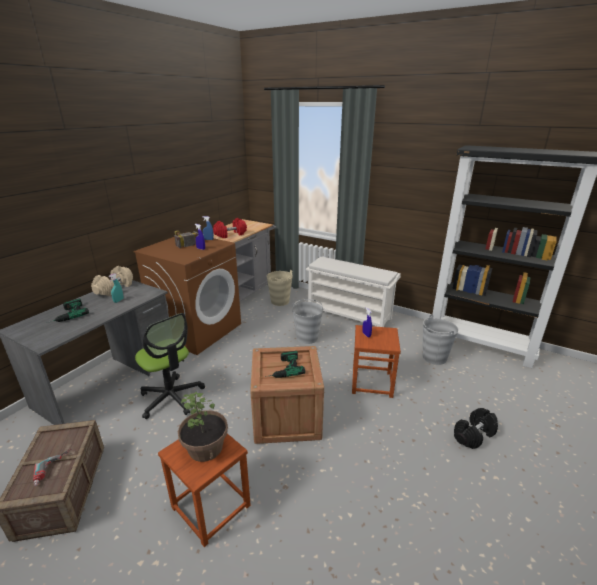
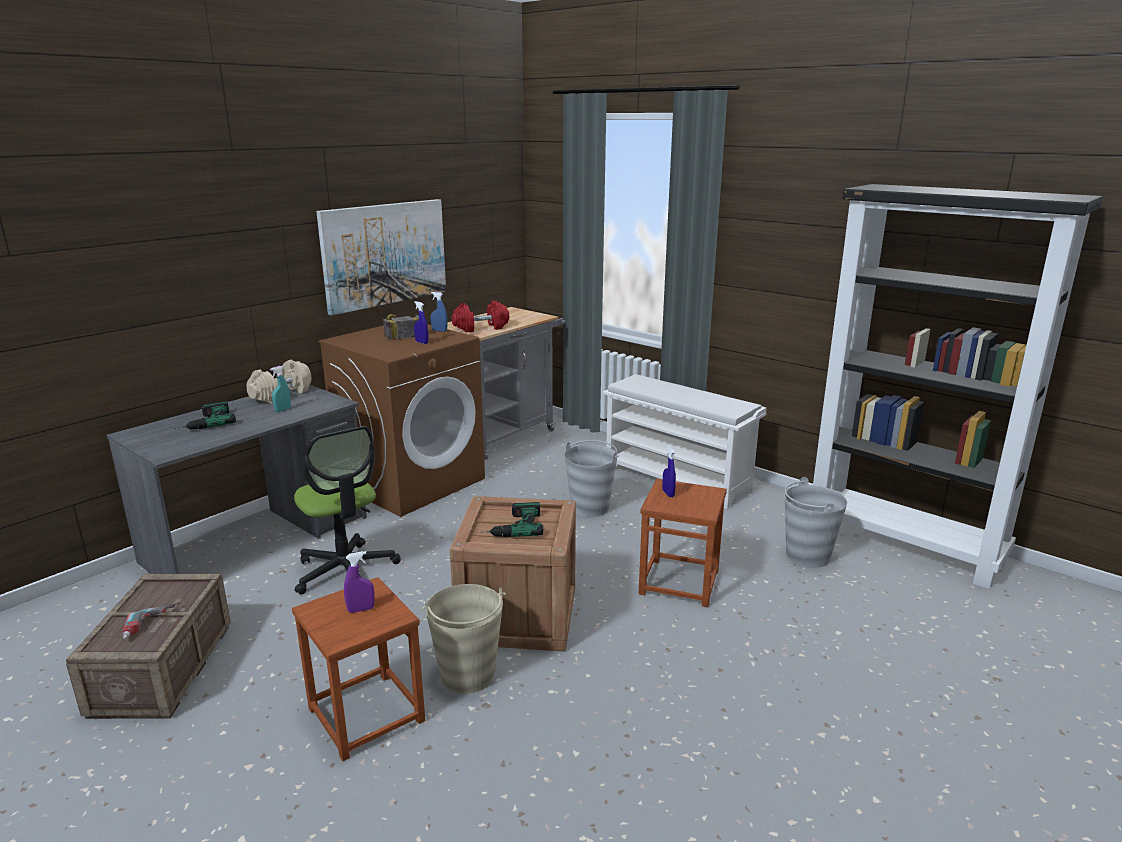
camera: 10 degrees right, 5 degrees down
potted plant [178,392,228,462] -> purple spray bottle [344,551,375,613]
beige bucket [267,270,293,306] -> beige bucket moved to [422,584,506,694]
black dumbbell [454,408,498,449] -> none
none -> picture [317,199,446,316]

